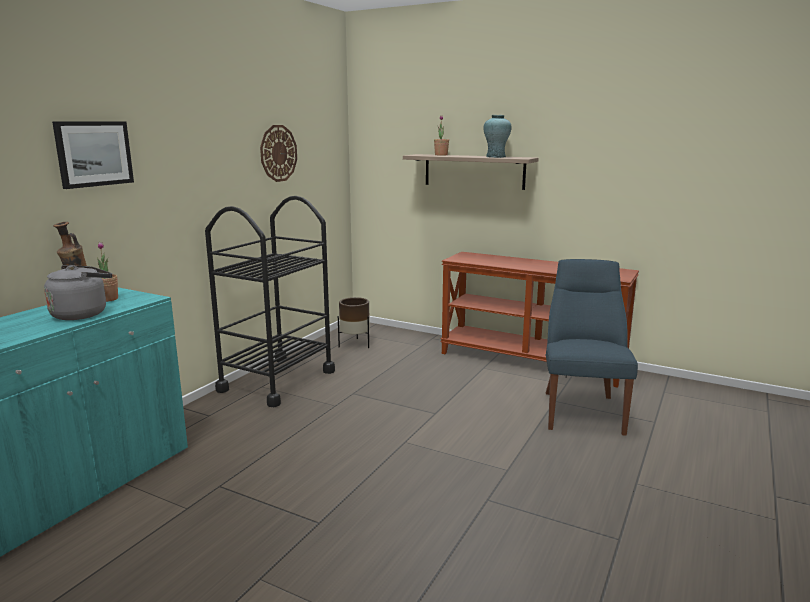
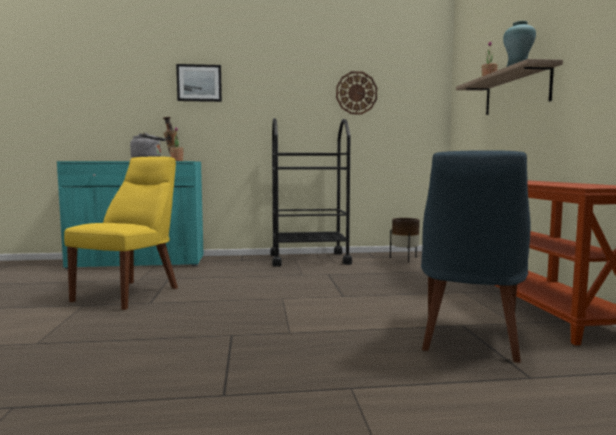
camera: 55 degrees right, 10 degrees down
blue chair [546,259,638,436] -> blue chair turned 135 degrees clockwise [421,150,531,363]
none -> yellow chair [64,156,178,310]

